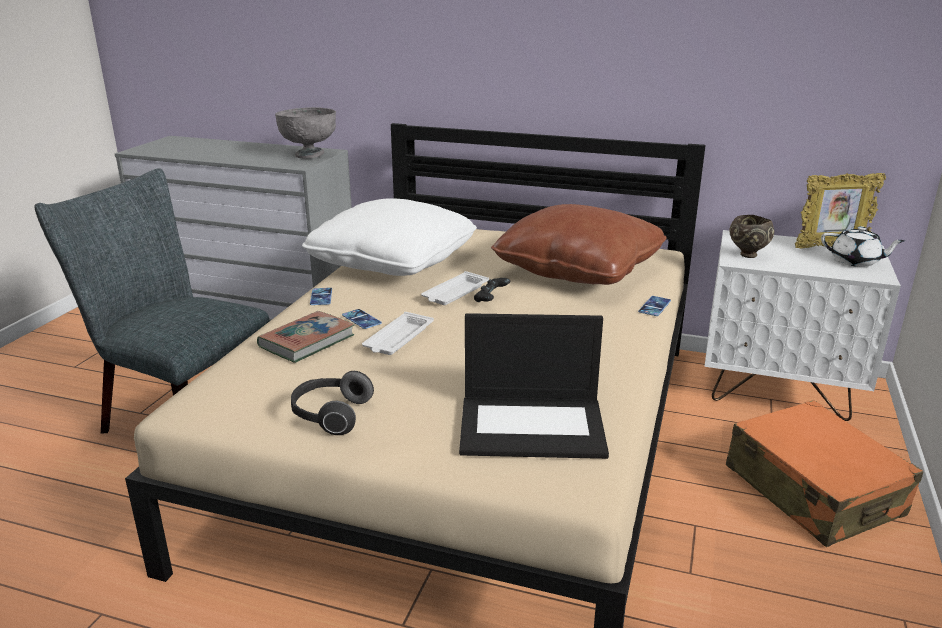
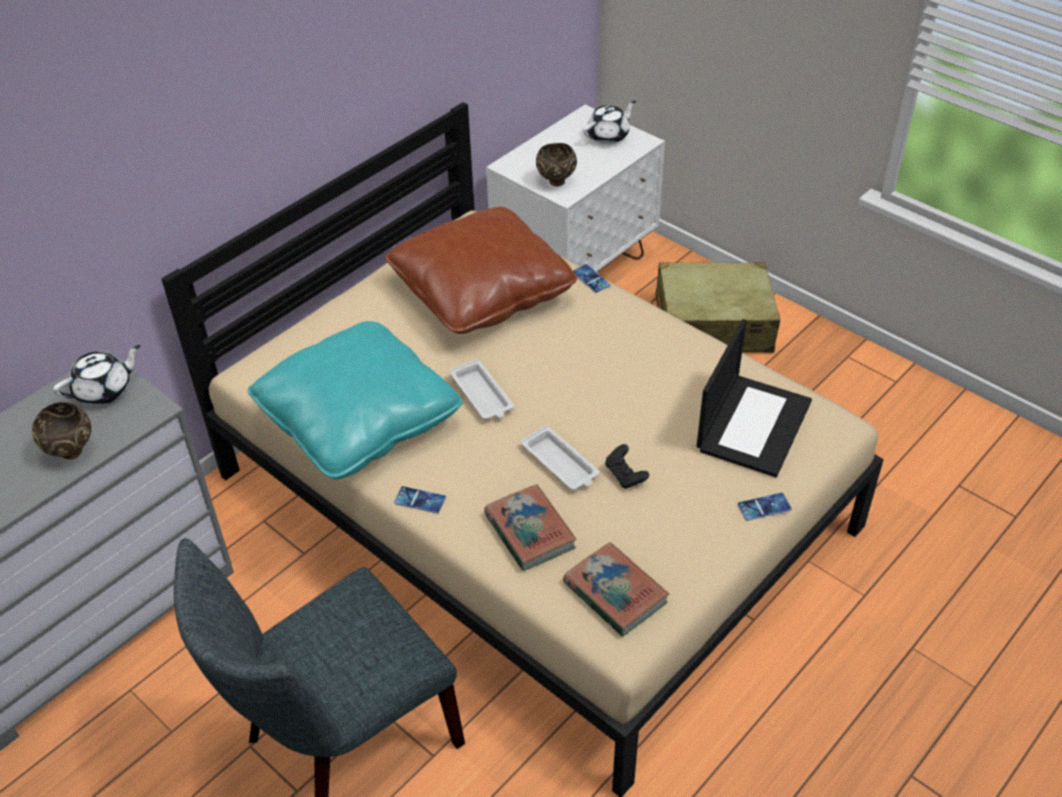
camera: 65 degrees left, 20 degrees up
grey bowl [275,107,336,159] -> white teapot [53,345,141,406]
headphones [291,371,374,435] -> none
white pillow [302,198,477,276] -> turquoise pillow [248,321,463,479]
phone [342,309,382,329] -> phone moved to [738,492,792,521]
black game controller [474,278,510,302] -> black game controller moved to [605,444,649,489]
orange suitcase [726,400,924,547] -> beige suitcase [651,262,780,353]
picture frame [795,173,886,249] -> none
none -> brown bowl [32,402,91,460]
none -> book [563,542,669,636]

